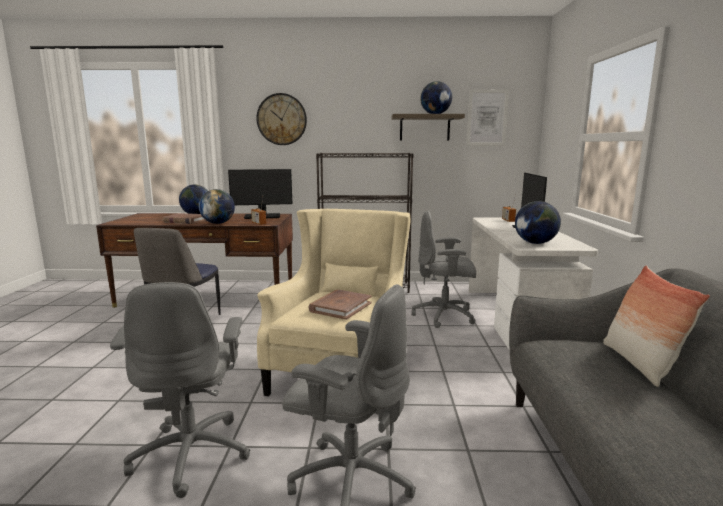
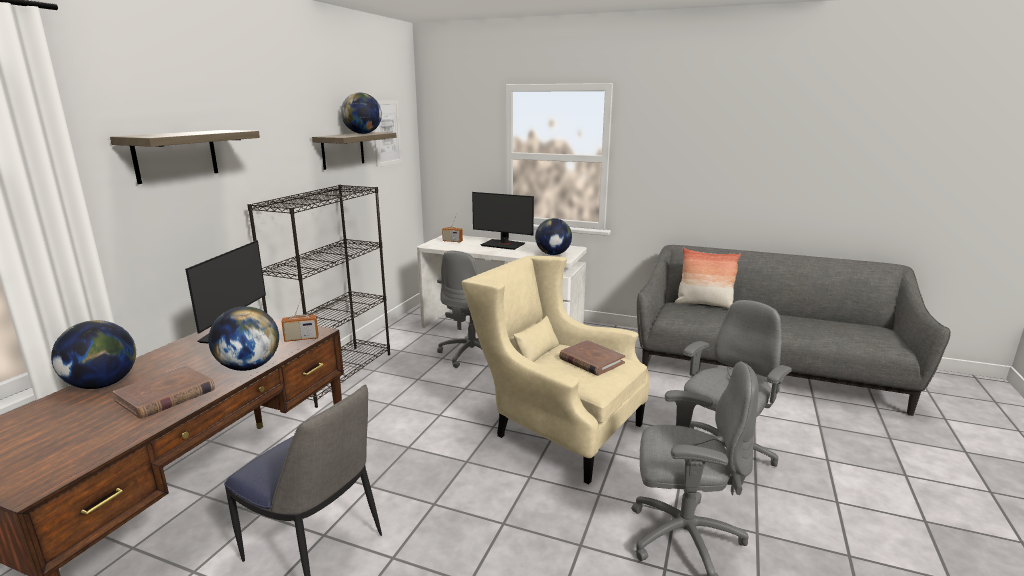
camera: 70 degrees left, 5 degrees up
wall clock [256,93,307,145] -> shelf [110,130,260,184]

